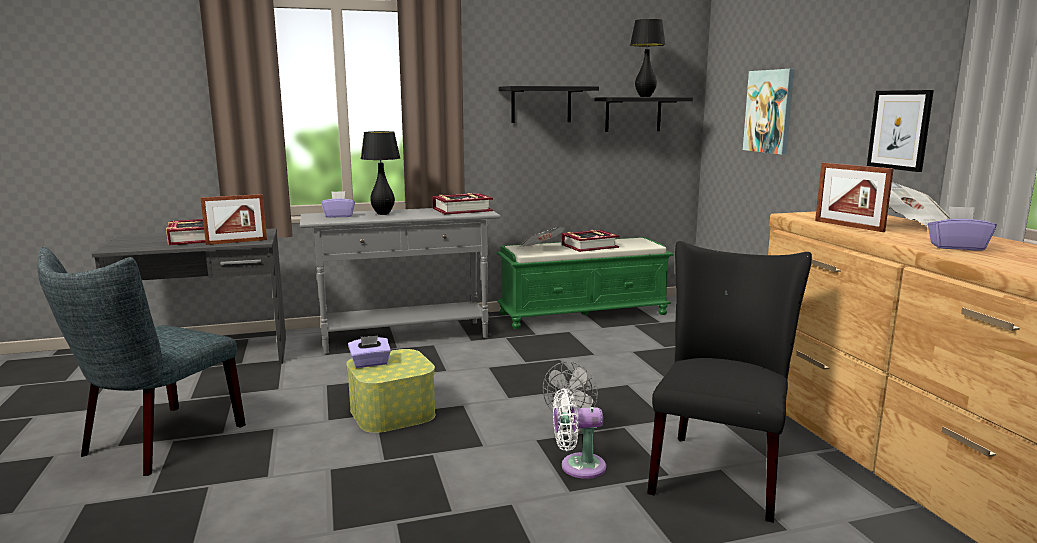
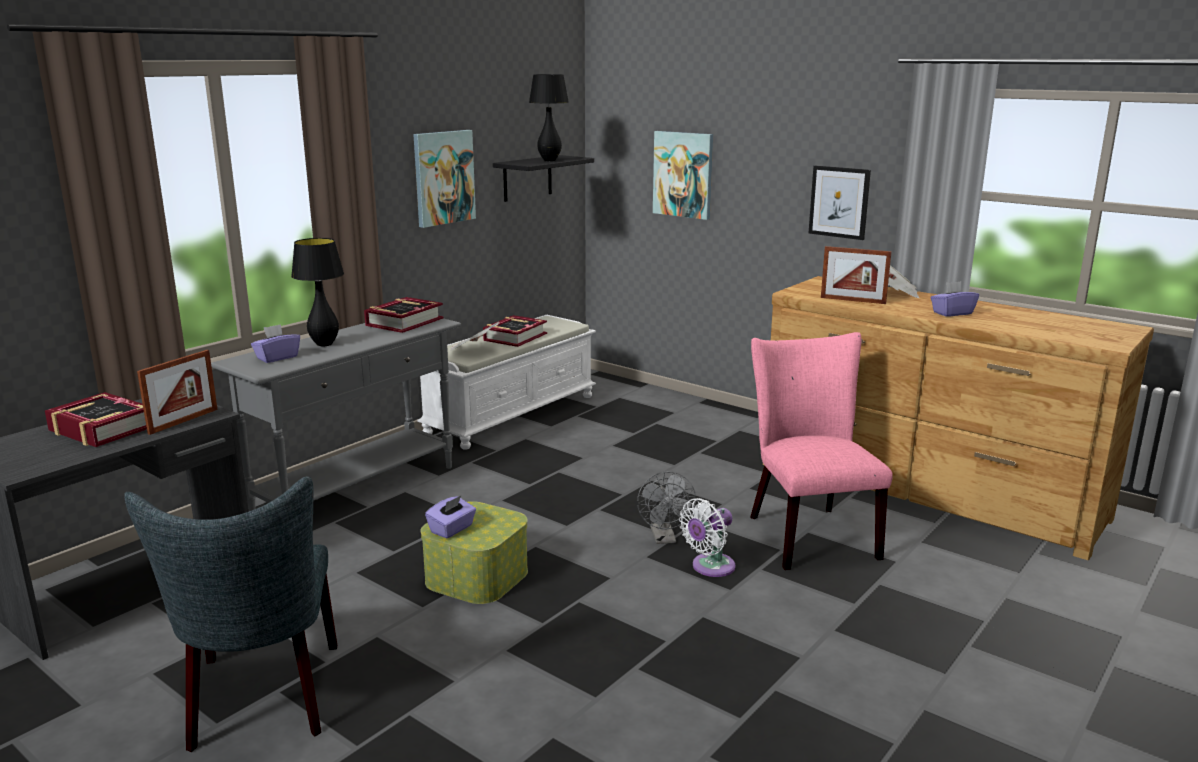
camera: 35 degrees left, 5 degrees up
green bench [497,237,674,329] -> white bench [417,315,596,450]
black shelf [499,86,599,123] -> picture [413,130,476,228]
black chair [647,241,812,523] -> pink chair [750,332,893,570]

